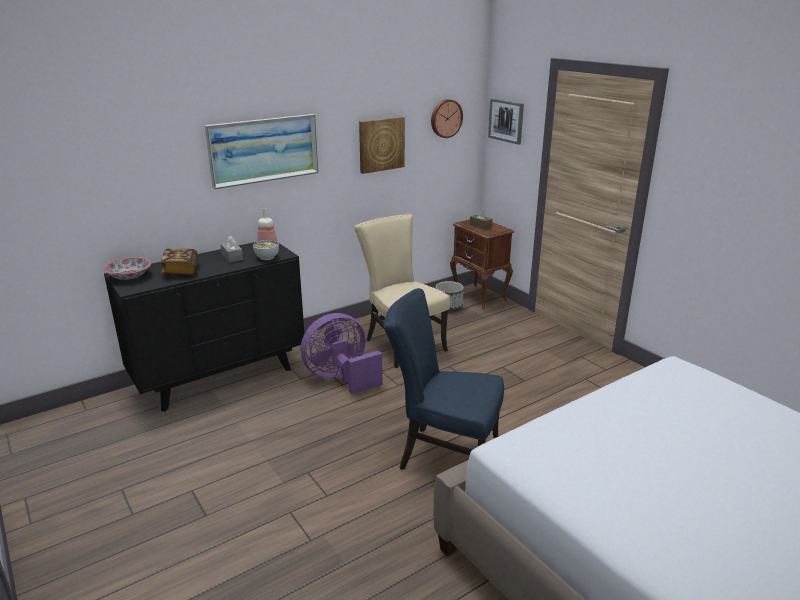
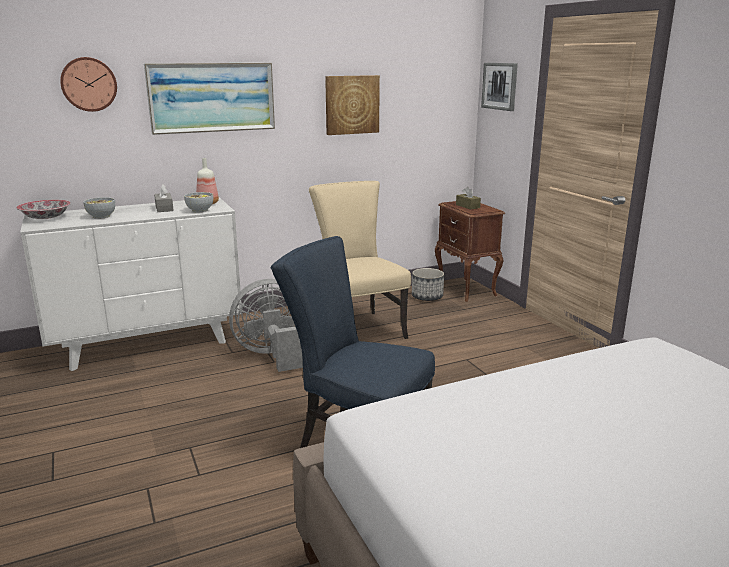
camera: 10 degrees right, 5 degrees down
black dresser [104,242,304,412] -> white dresser [20,197,242,371]
book [161,248,198,277] -> bowl [83,197,115,219]
purple fan [300,313,383,394] -> grey fan [229,279,303,372]
wall clock [431,99,463,138] -> wall clock moved to [60,57,117,112]

